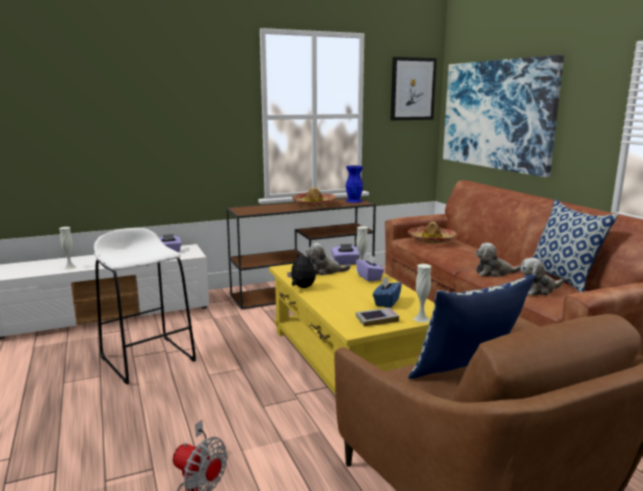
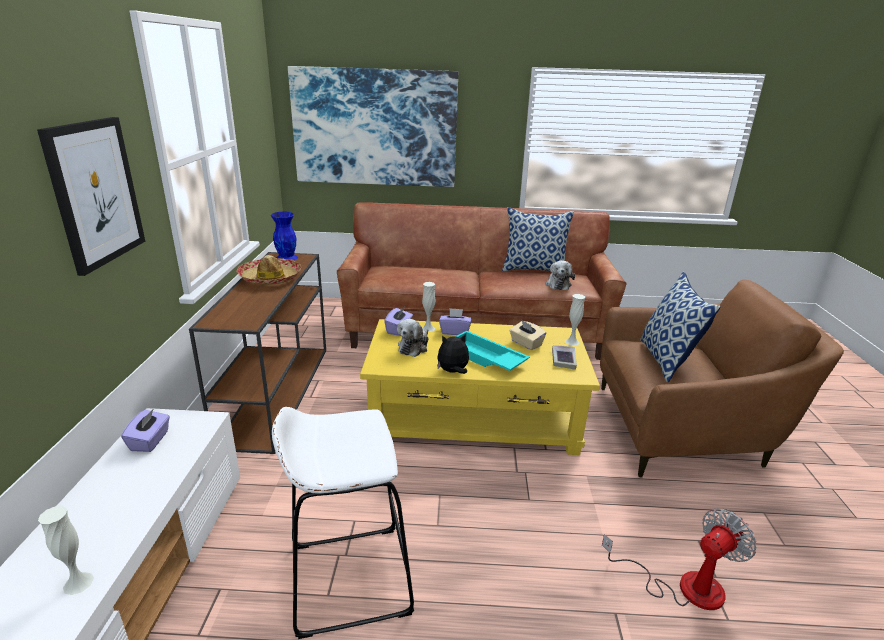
camera: 65 degrees left, 10 degrees up
blue tissue box [373,276,402,308] -> beige tissue box [509,320,546,350]
picture [391,57,437,120] -> picture moved to [37,117,145,276]
hat [408,222,457,244] -> none
plush toy [475,243,521,277] -> none
none -> turquoise tray [456,331,530,371]

